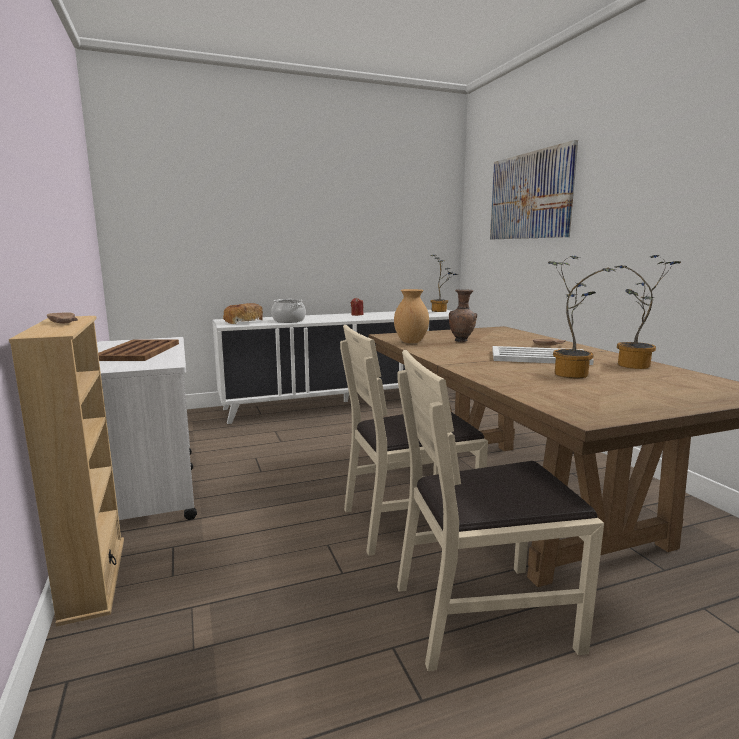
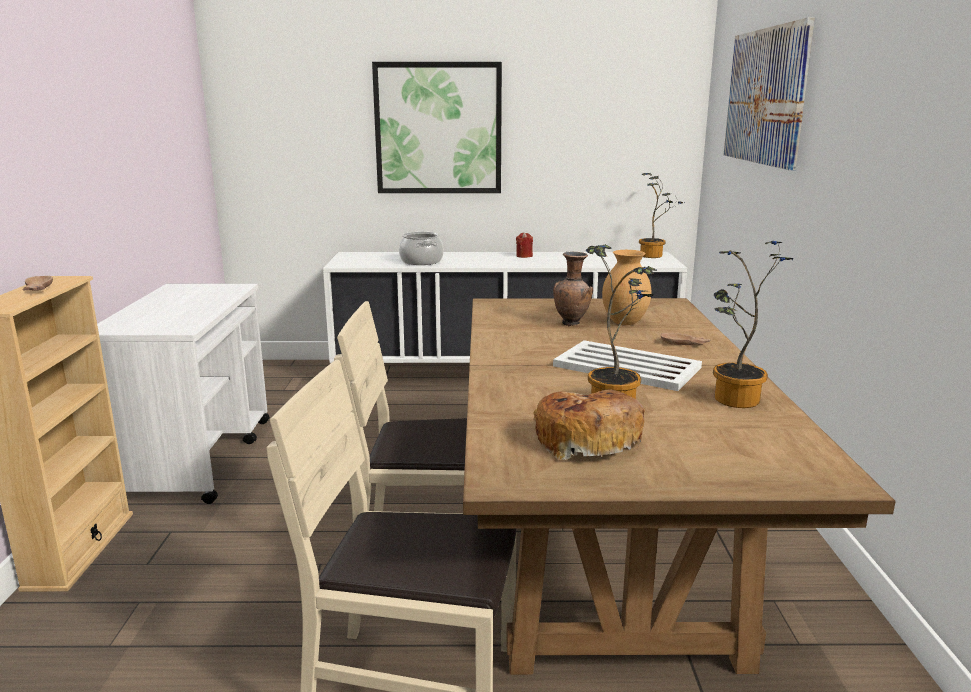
camera: 20 degrees right, 5 degrees up
brown tray [98,339,179,361] -> none
bread [223,303,263,324] -> bread moved to [533,390,645,460]
brown vase [394,289,429,343] -> brown vase moved to [602,250,651,325]
none -> picture [372,62,502,193]

